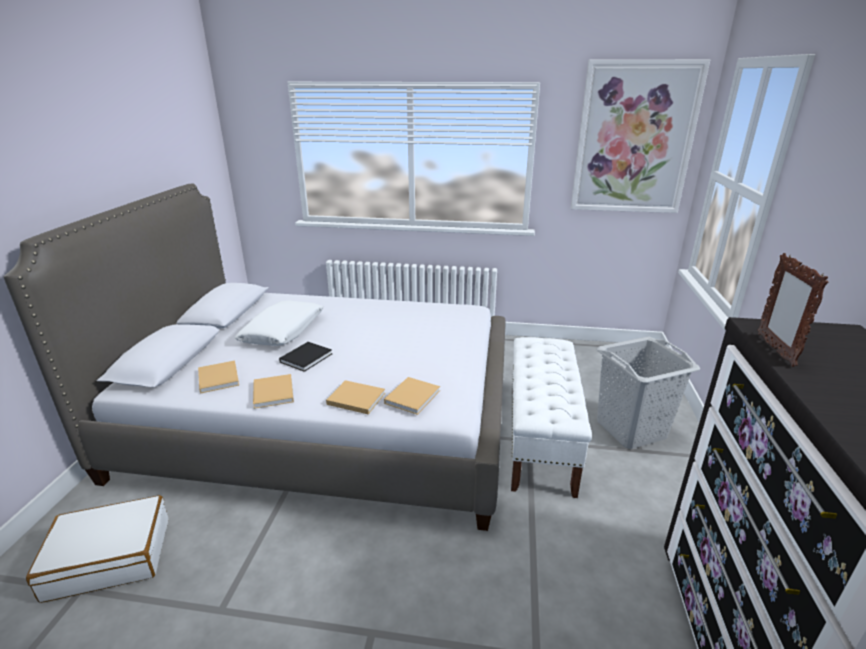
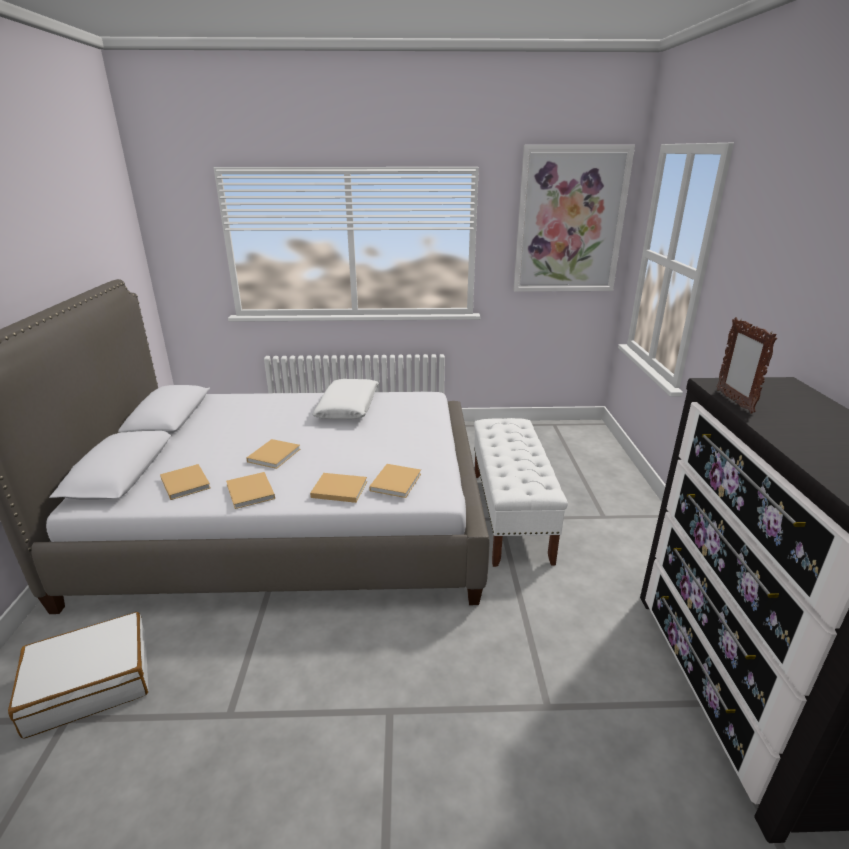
camera: 10 degrees left, 0 degrees up
white pillow [235,300,324,346] -> white pillow moved to [312,379,379,419]
black book [279,342,333,372] -> beige book [246,439,300,469]
grey laundry basket [596,337,700,449] -> none

